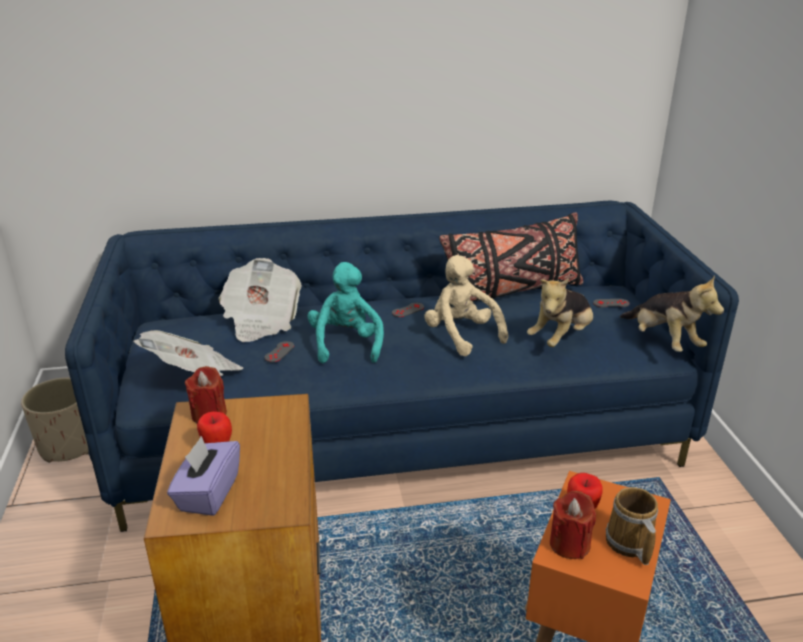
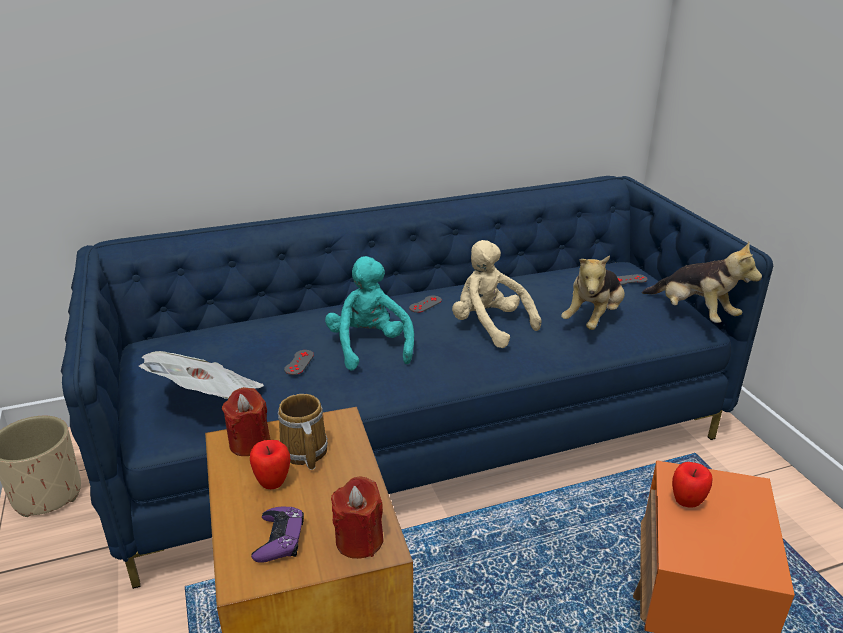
camera: 10 degrees left, 0 degrees up
purple tissue box [167,436,240,516] -> purple game controller [251,507,304,563]
newspaper [219,258,302,342] -> none
black pillow [439,212,583,302] -> none
red candle [550,491,596,559] -> red candle moved to [331,477,383,559]
mug [606,487,658,565] -> mug moved to [278,394,328,470]

